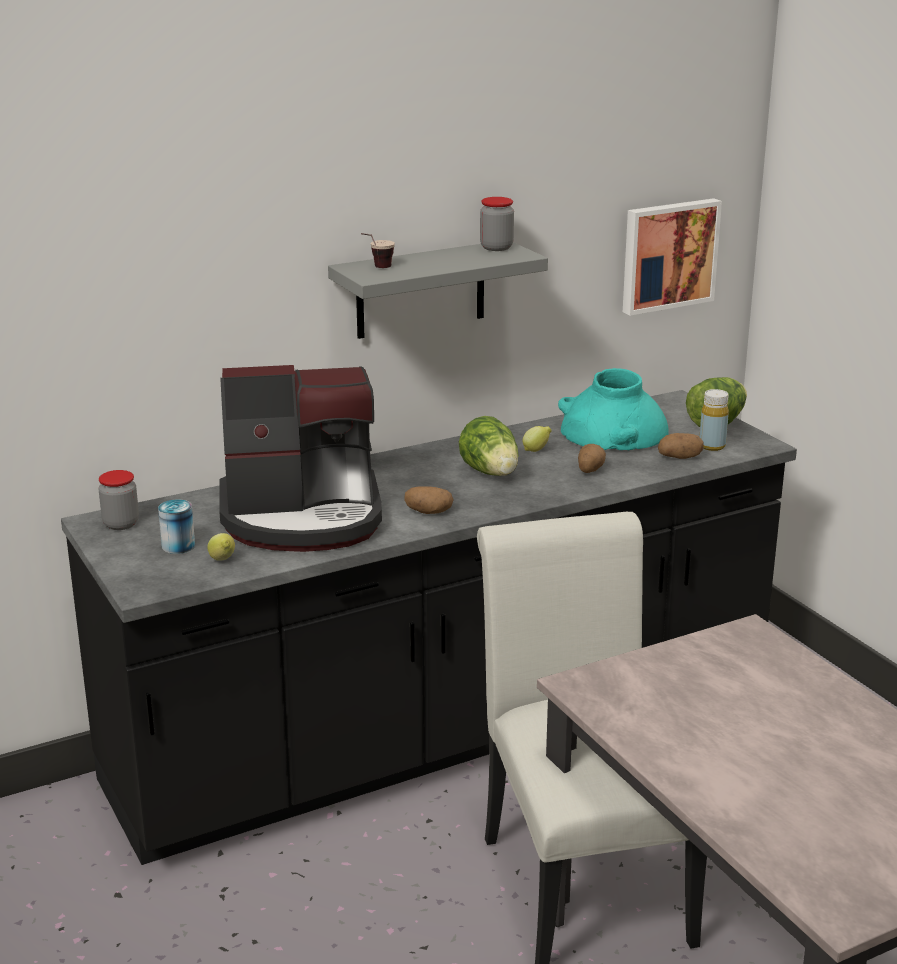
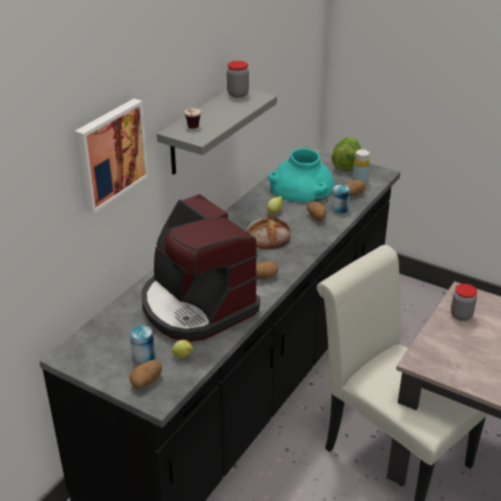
camera: 30 degrees left, 10 degrees up
jar [99,470,139,530] -> jar moved to [451,284,477,321]
coffee machine [219,365,382,552] -> coffee machine turned 90 degrees clockwise [141,194,260,342]
lettuce [459,416,518,476] -> bread [246,216,290,249]
picture [623,198,722,316] -> picture moved to [74,99,149,214]
none -> potato [129,360,162,389]
none -> can [331,184,350,213]

